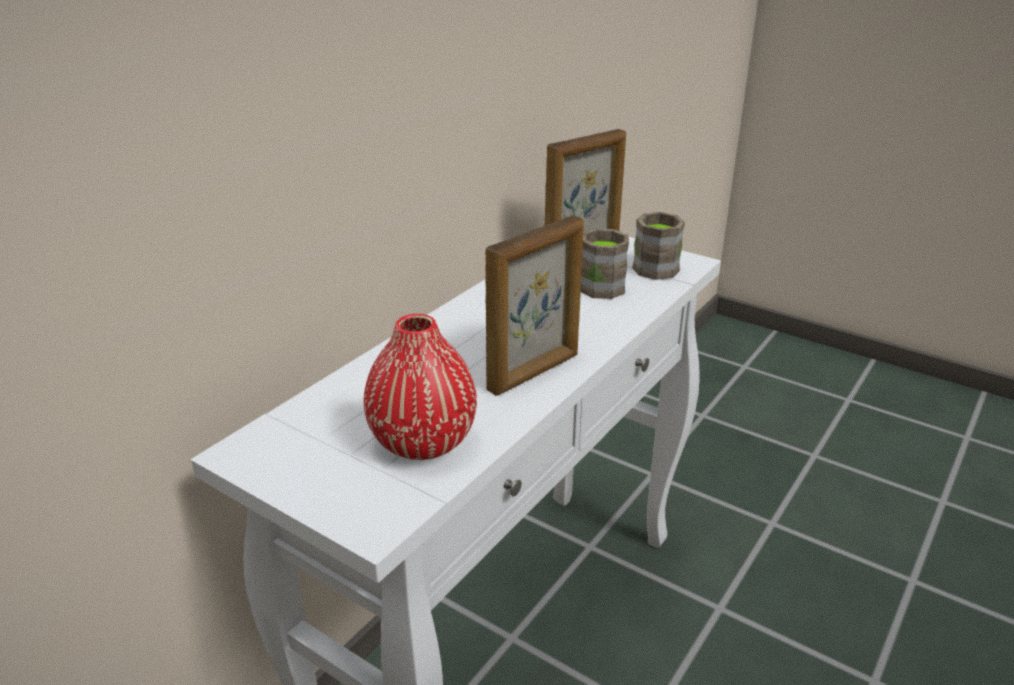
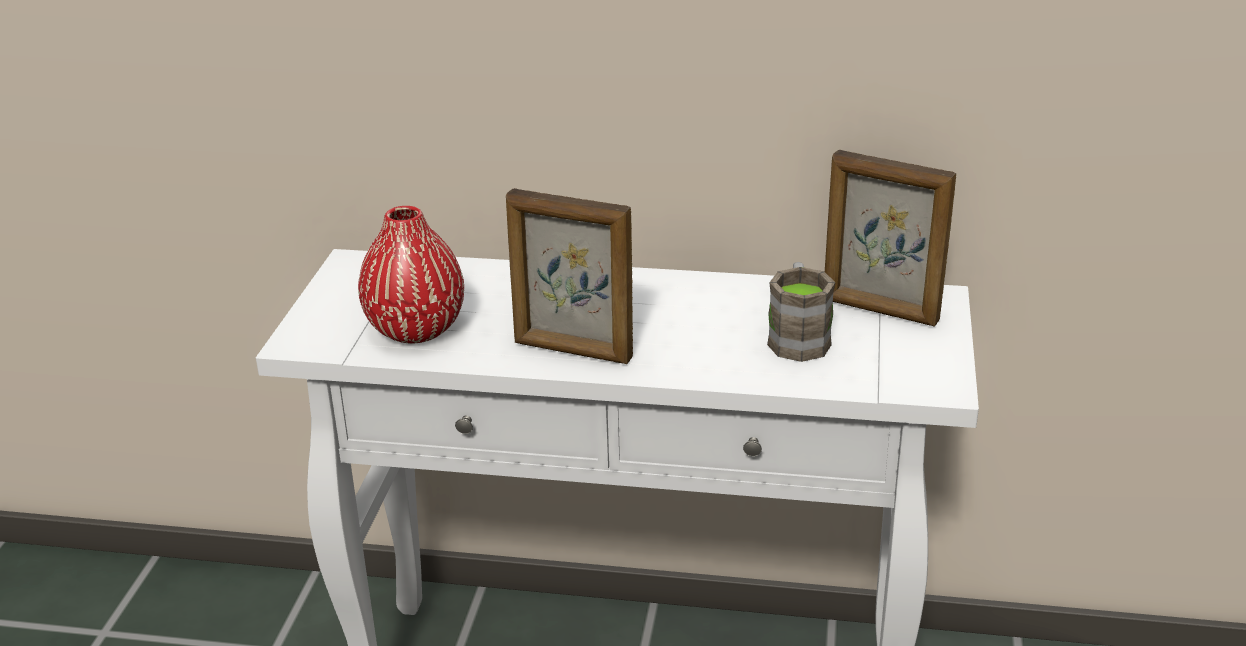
camera: 65 degrees right, 0 degrees up
brown mug [632,210,685,280] -> none

